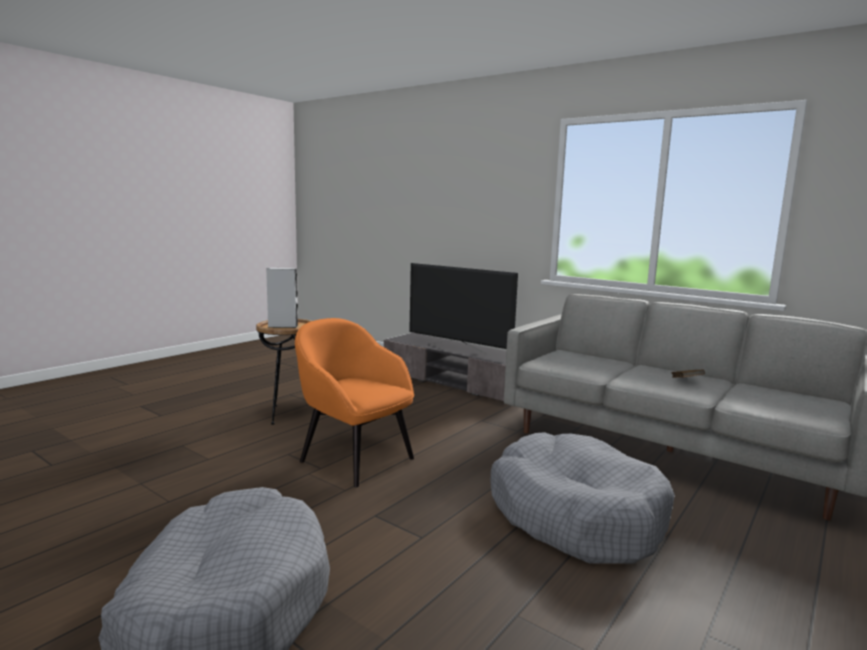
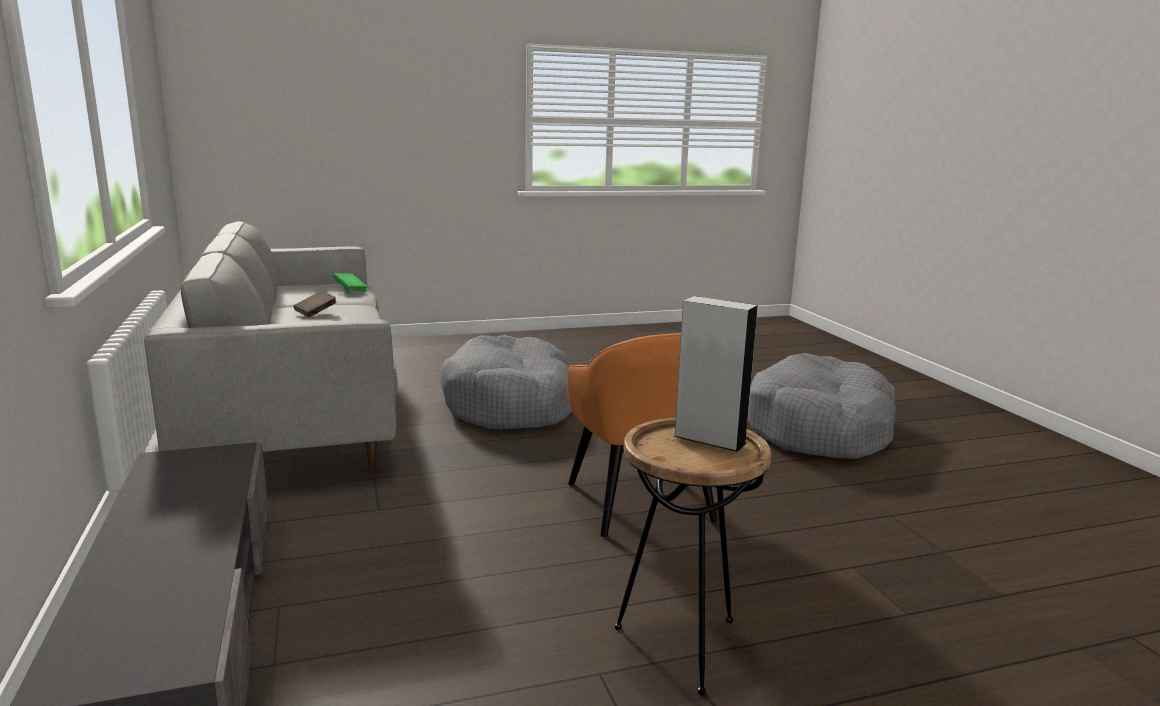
camera: 145 degrees left, 5 degrees up
television [409,263,518,356] -> none
none -> green book [333,273,368,292]

